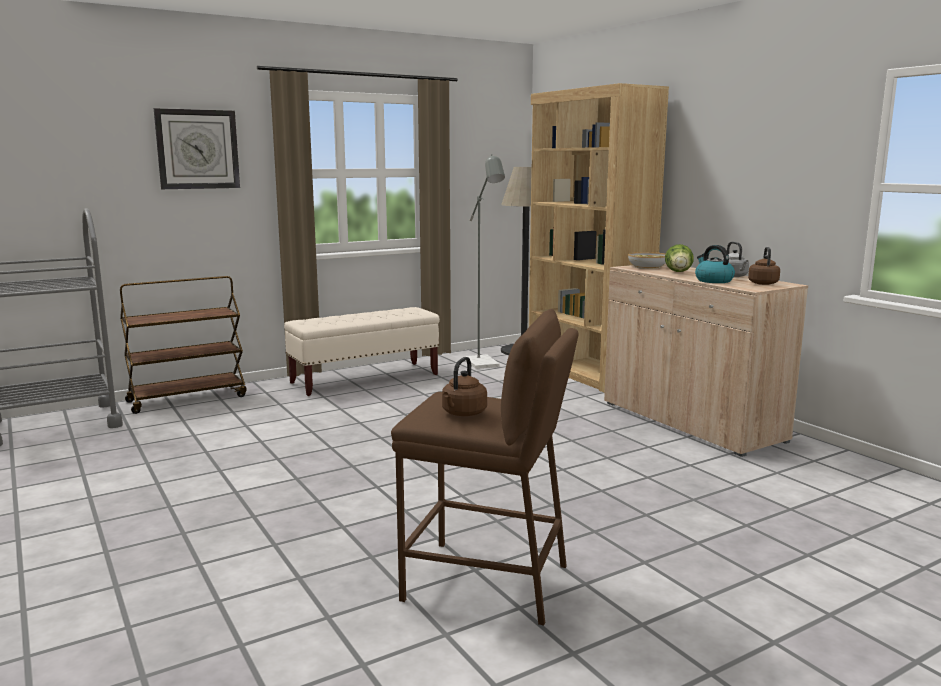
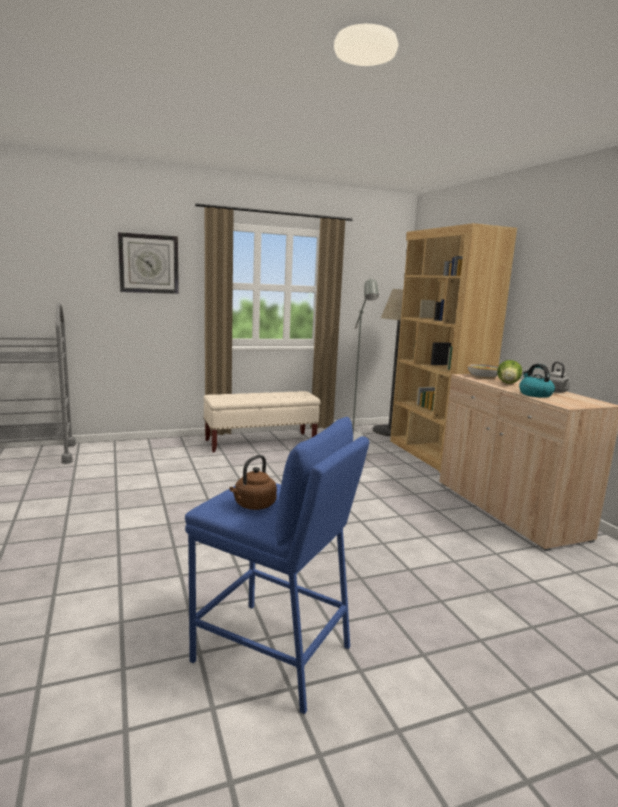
camera: 10 degrees right, 0 degrees up
brown cart [120,276,247,414] -> none
brown stool [391,309,579,625] -> blue stool [185,417,369,714]
brown kettle [748,247,780,285] -> none

